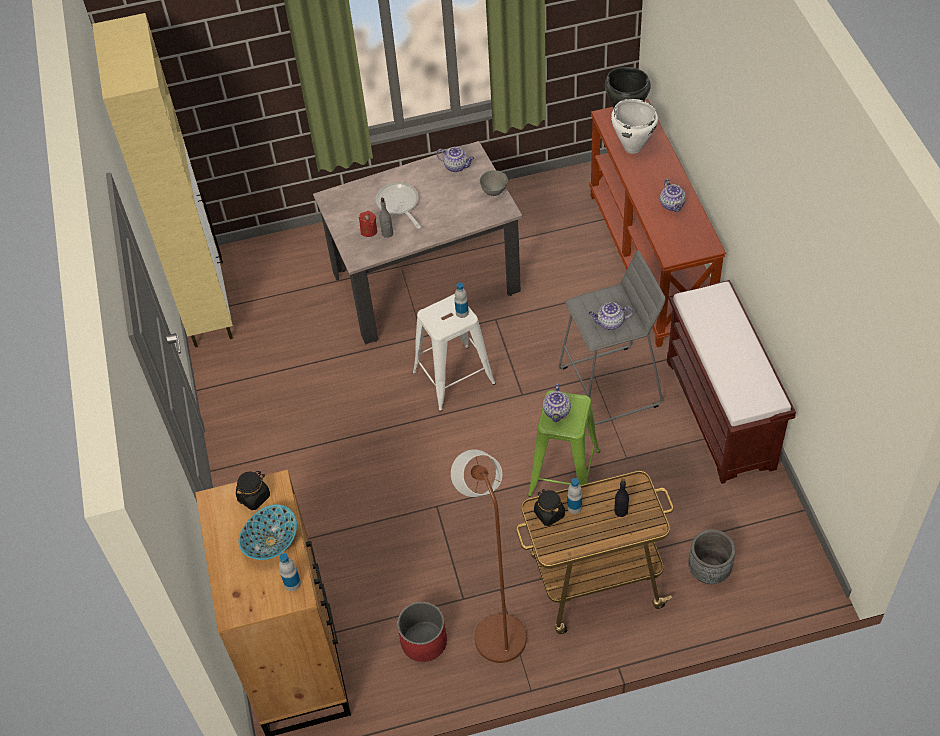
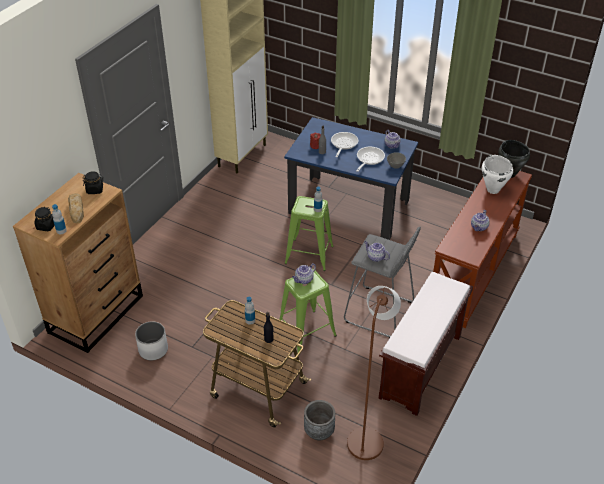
camera: 40 degrees right, 10 degrees down
bowl [239,504,297,560] -> bread [68,193,84,224]
beige dining table [313,141,522,344] -> blue dining table [284,117,418,240]
red planter [397,602,447,662] -> white planter [135,322,168,360]
white stool [412,294,496,412] -> green stool [285,196,334,271]
brown floor lamp [451,450,527,663] -> brown floor lamp moved to [347,286,401,460]
black jar [534,489,565,526] -> black jar moved to [35,207,54,231]
none -> frying pan [356,147,385,172]

